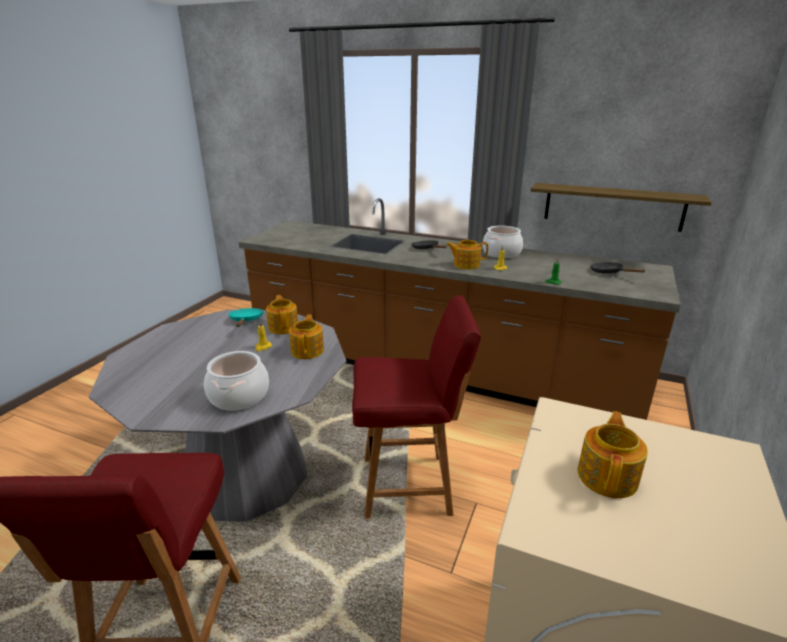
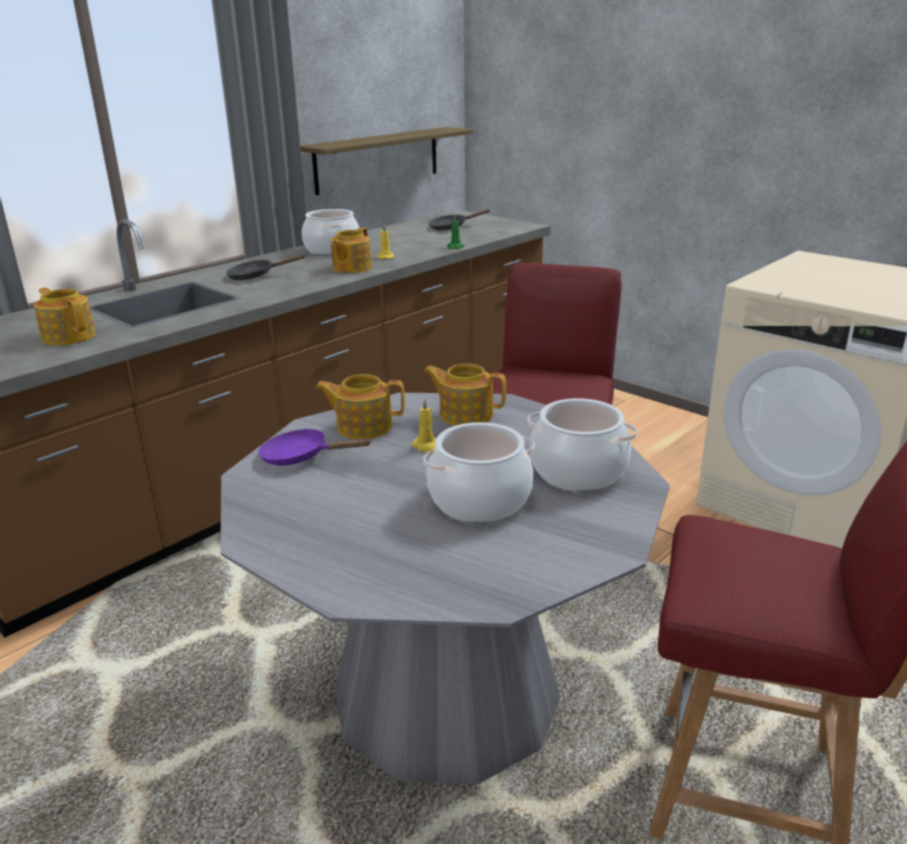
camera: 70 degrees left, 0 degrees up
turquoise frying pan [228,308,263,327] -> purple frying pan [258,429,372,466]
teapot [578,411,648,498] -> teapot moved to [34,287,95,345]
none -> cooking pot [423,422,535,522]

